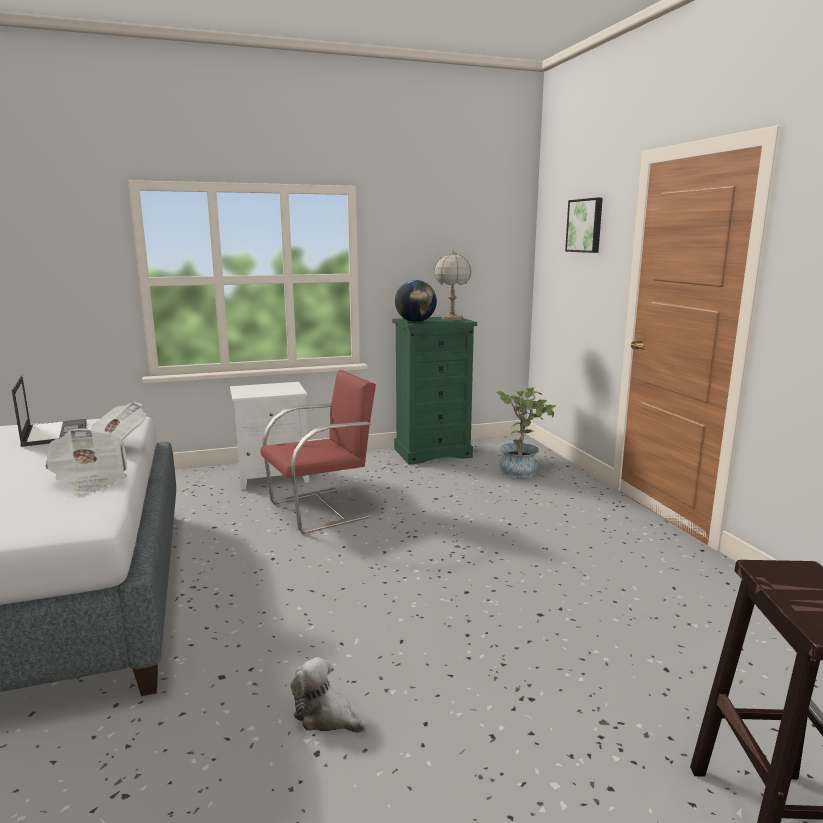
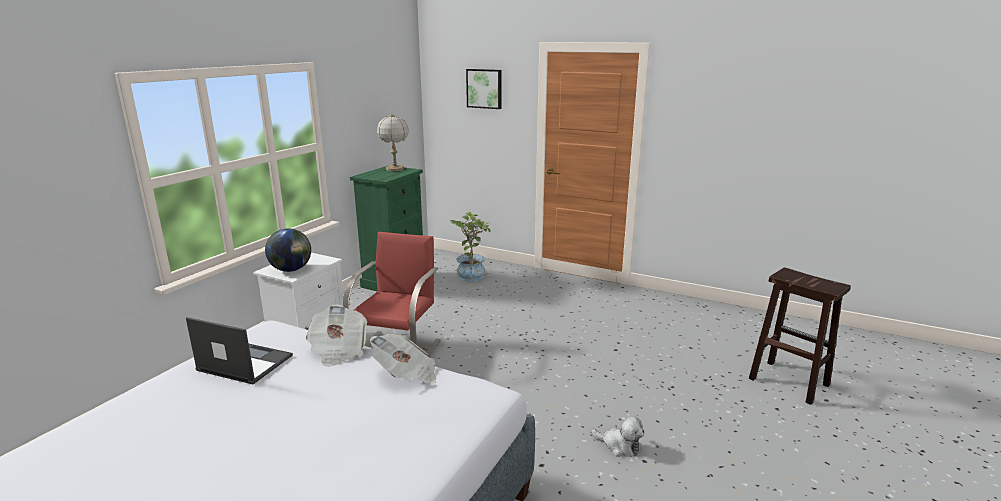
camera: 45 degrees left, 5 degrees up
plush toy [290,657,367,733] -> plush toy turned 135 degrees counterclockwise [592,416,644,457]
globe [395,280,437,322] -> globe moved to [265,228,311,272]

